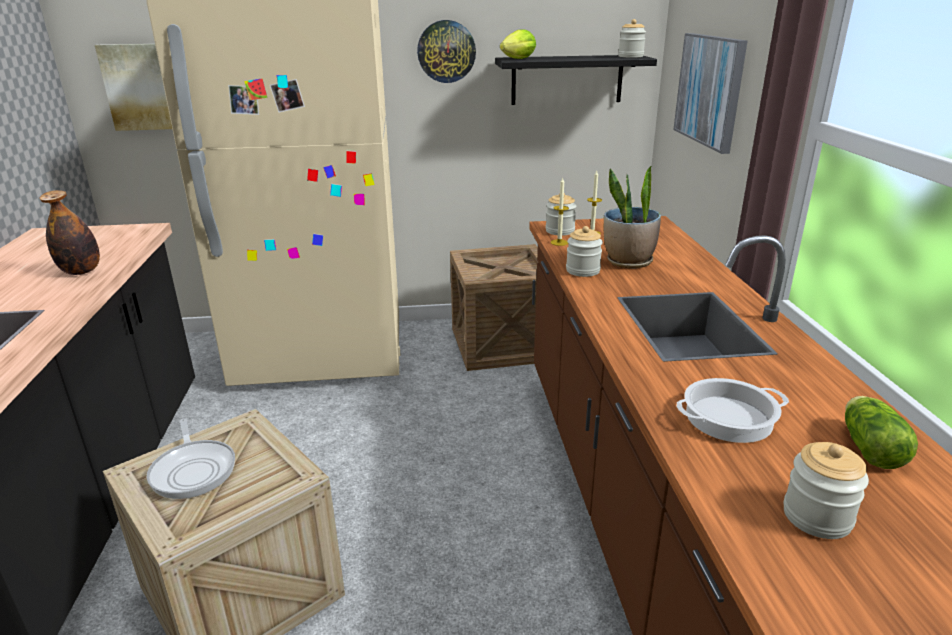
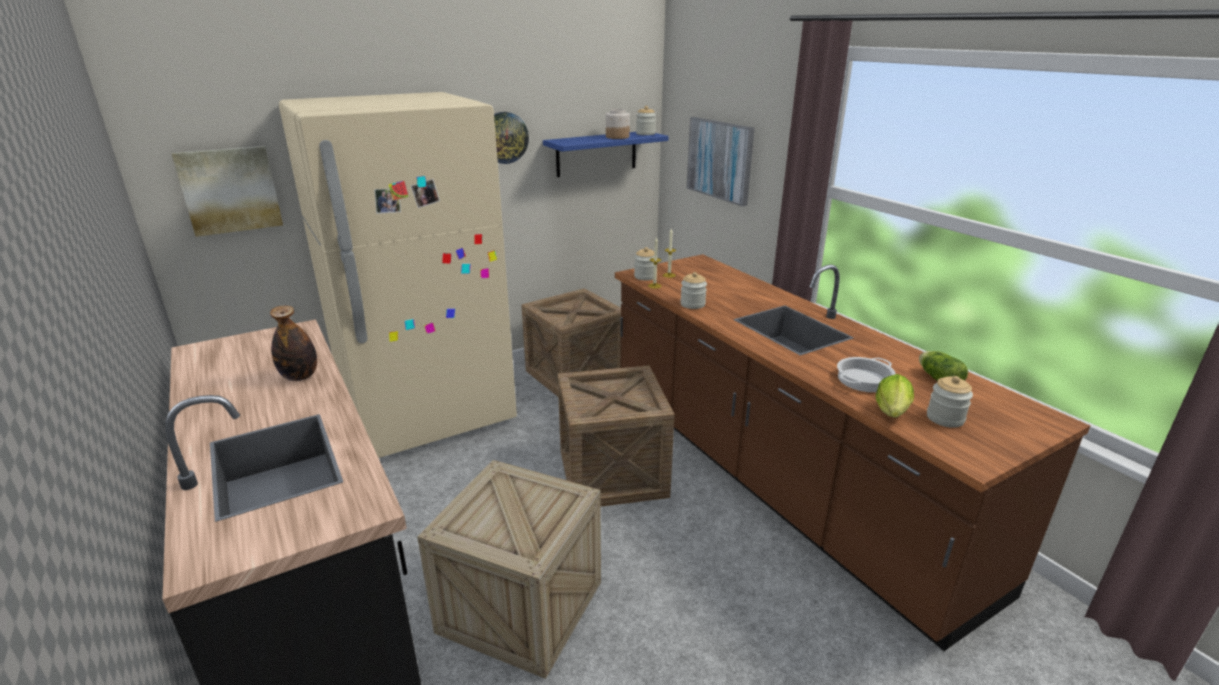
camera: 25 degrees left, 0 degrees up
frying pan [147,418,235,499] -> none
black shelf [495,55,657,105] -> blue shelf [543,132,668,177]
lettuce [500,29,536,59] -> lettuce moved to [876,374,914,418]
potted plant [604,165,661,269] -> none
none -> crate [558,365,675,507]
none -> jar [606,109,630,139]

